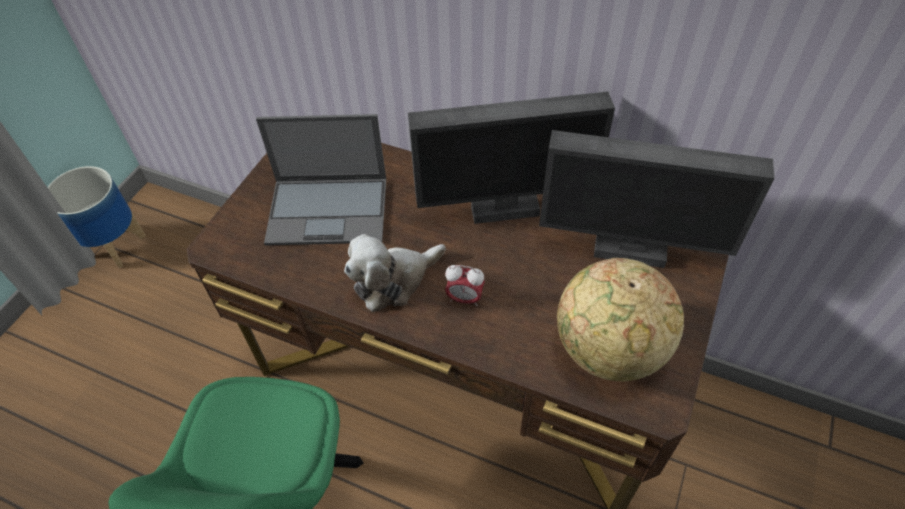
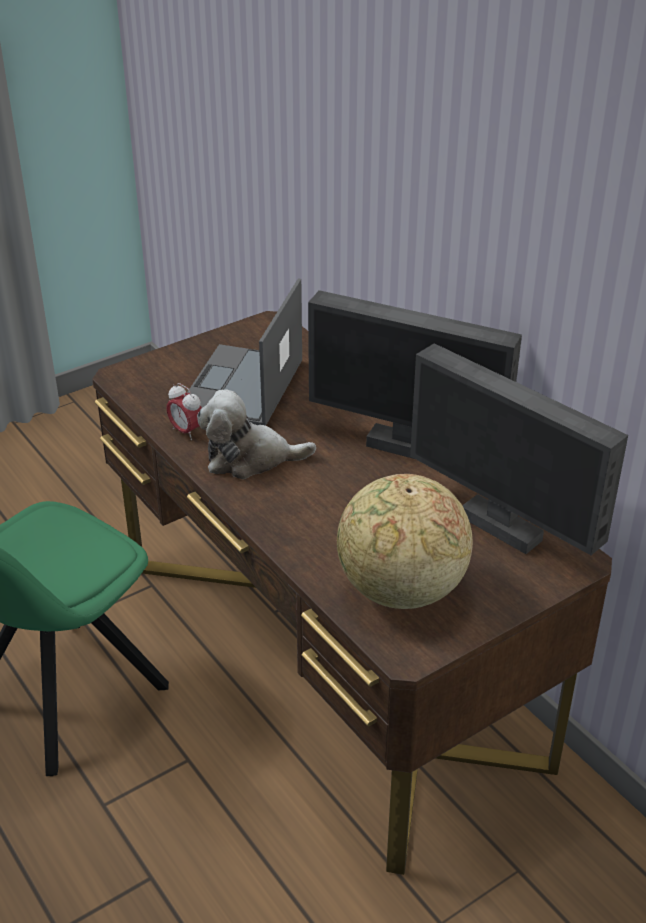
camera: 30 degrees right, 15 degrees down
planter [47,166,146,268] -> none
laptop [256,114,386,245] -> laptop turned 75 degrees clockwise [187,278,302,426]
alarm clock [445,265,485,306] -> alarm clock moved to [166,383,202,440]

